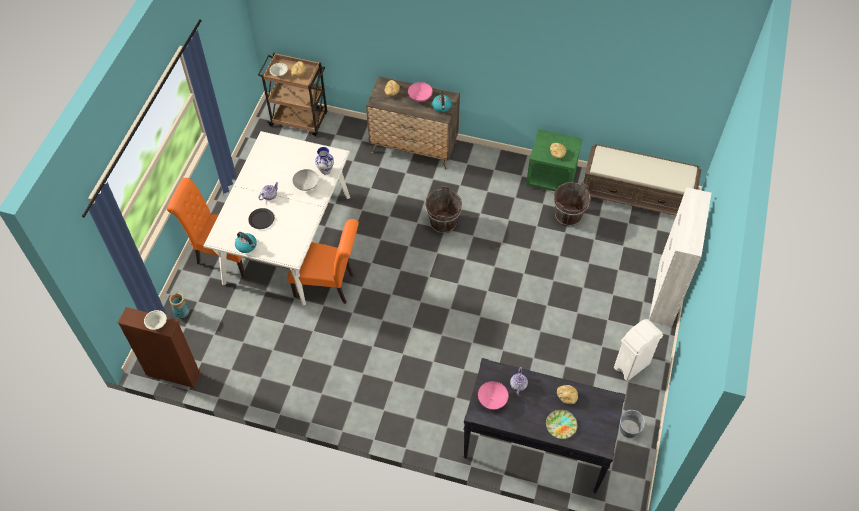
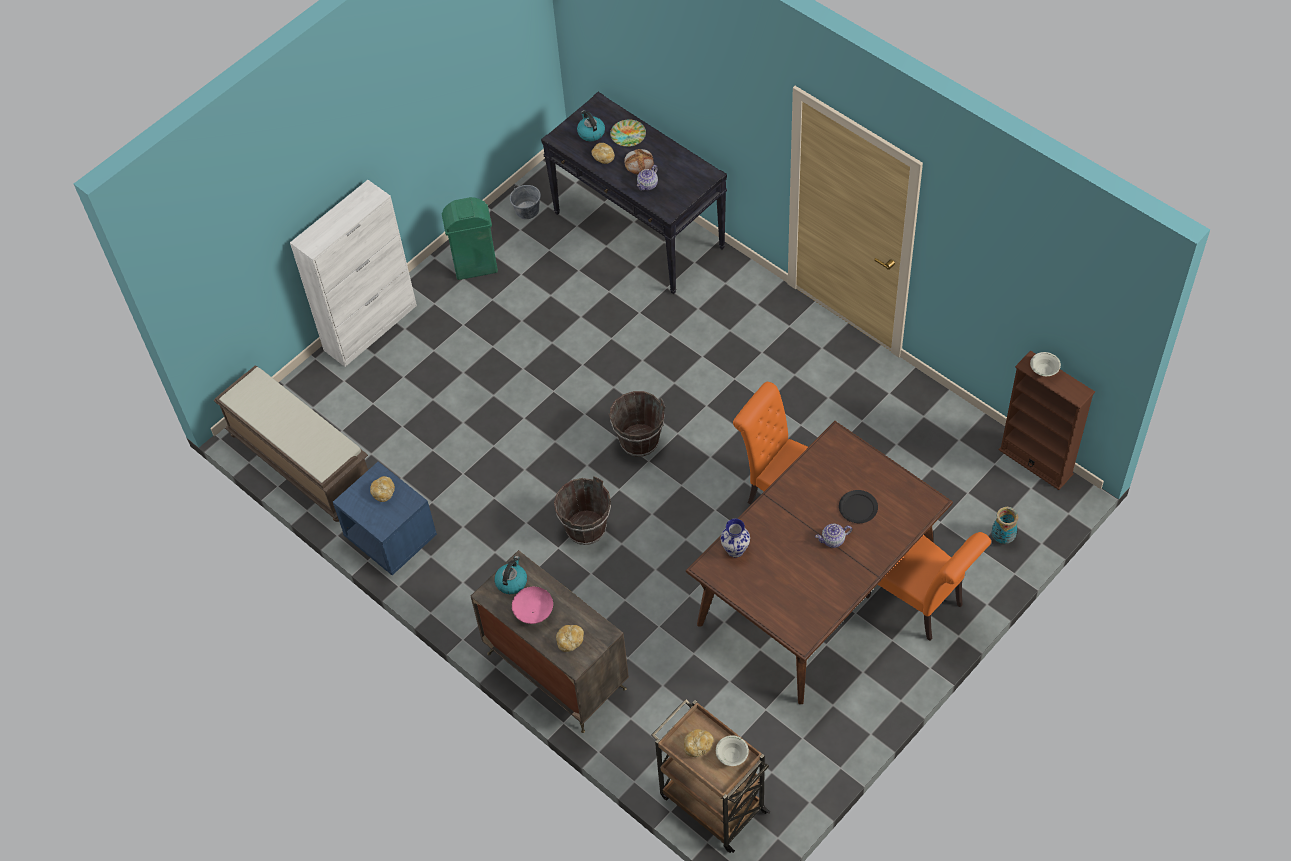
camera: 150 degrees left, 0 degrees up
white dining table [203,131,350,305] -> brown dining table [686,421,953,704]
kettle [235,232,257,253] -> kettle moved to [577,110,605,142]
grey bowl [293,169,319,191] -> none
pink bowl [478,381,509,409] -> none
green nightstand [526,129,582,191] -> blue nightstand [333,462,437,575]
brown bucket [554,182,591,226] -> brown bucket moved to [609,391,665,457]
white trash can [614,319,663,381] -> green trash can [442,197,498,280]
none -> bread [624,149,654,174]

